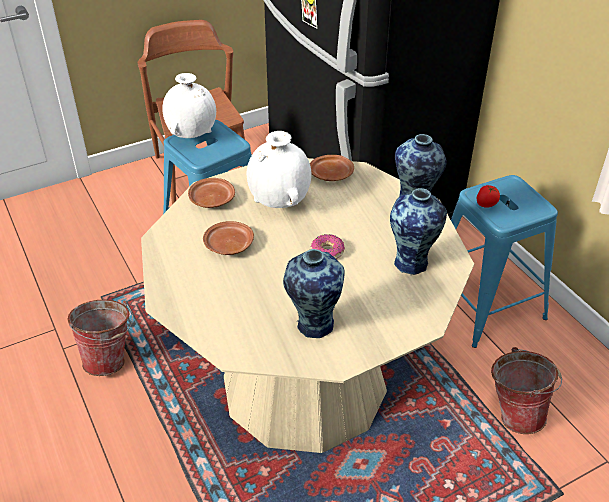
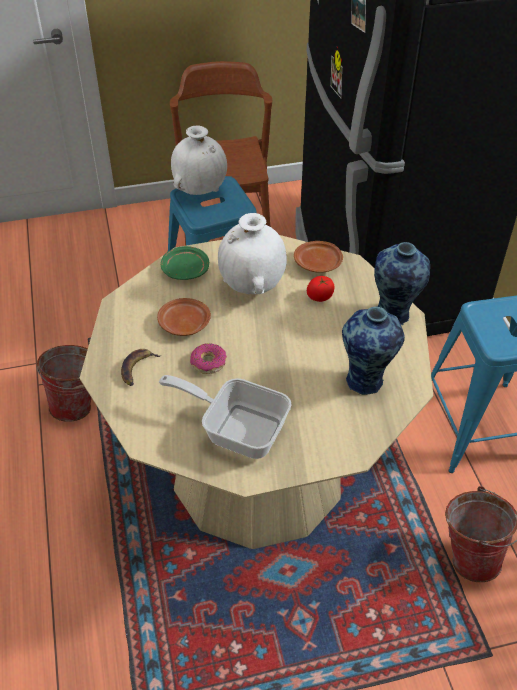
camera: 15 degrees right, 5 degrees up
brown plate [188,178,235,208] -> green plate [161,246,209,280]
vase [283,249,345,338] -> frying pan [159,375,292,459]
donut [311,234,345,259] -> donut moved to [190,343,227,374]
tomato [477,185,500,208] -> tomato moved to [307,276,335,302]
none -> banana [121,349,160,386]

